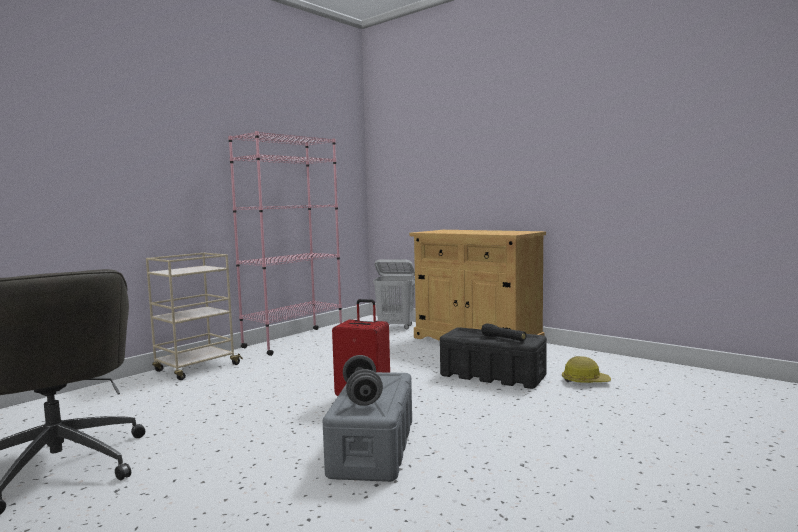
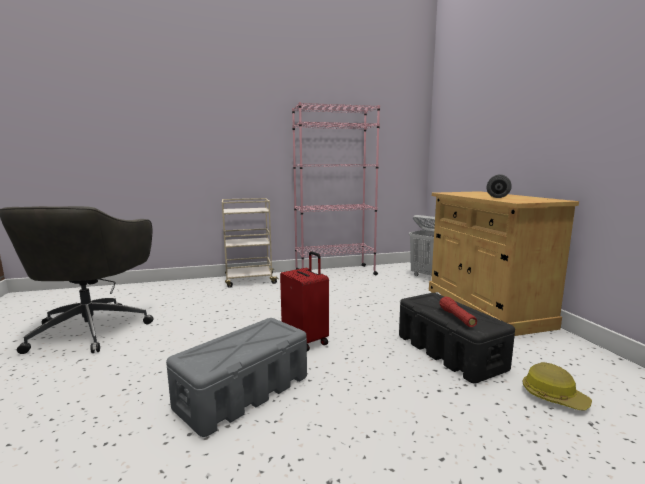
camera: 35 degrees right, 5 degrees up
grey dumbbell [343,355,383,406] -> grey dumbbell moved to [487,175,512,198]
black flashlight [481,323,526,341] -> red flashlight [439,297,477,327]

